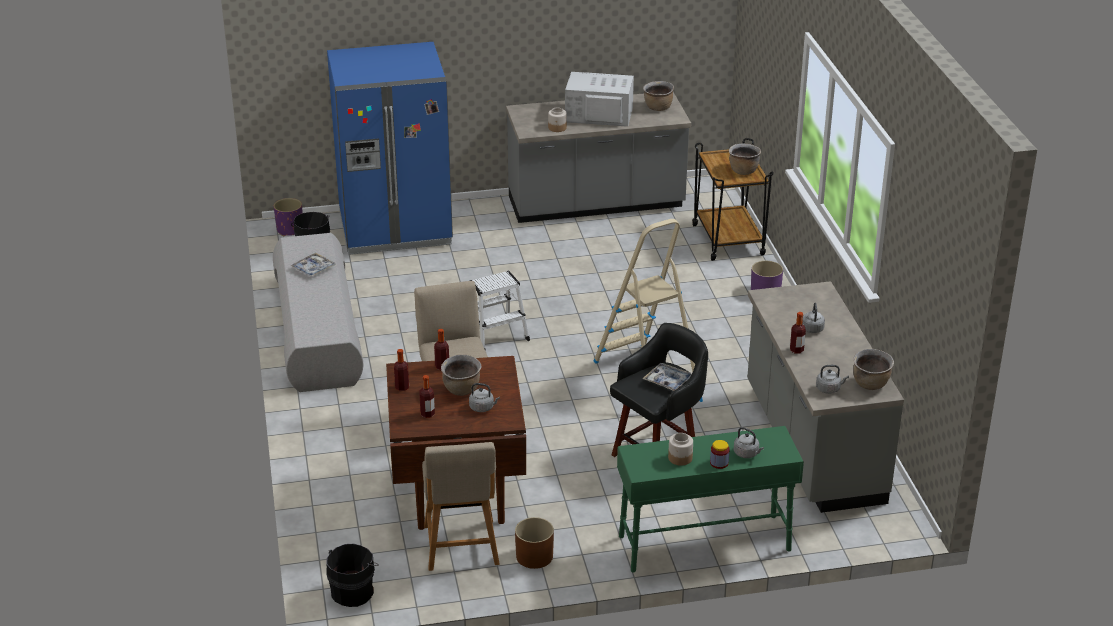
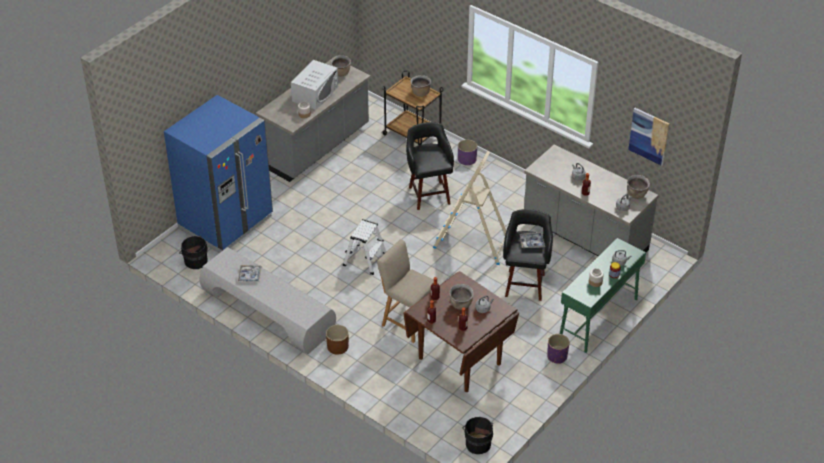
camera: 40 degrees left, 10 degrees up
purple planter [274,198,303,236] -> purple planter moved to [547,334,570,364]
beige chair [422,442,499,571] -> none
brown planter [515,517,554,569] -> brown planter moved to [326,325,349,355]
white microwave [565,72,634,127] -> white microwave turned 150 degrees clockwise [291,60,338,110]
none -> black stool [406,122,454,210]
none -> picture [628,108,669,166]

